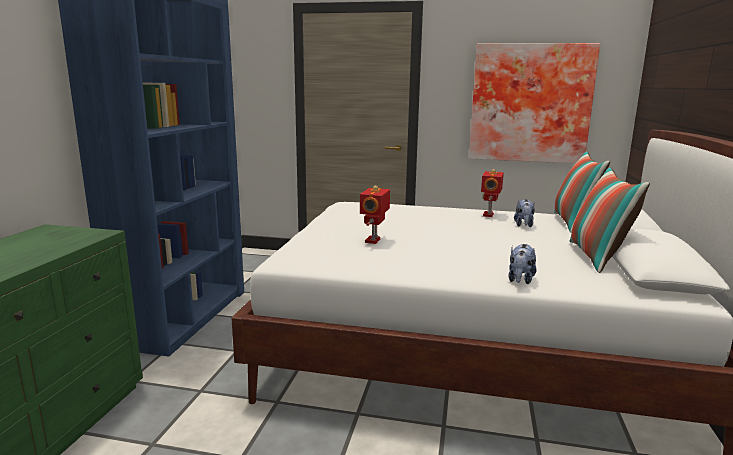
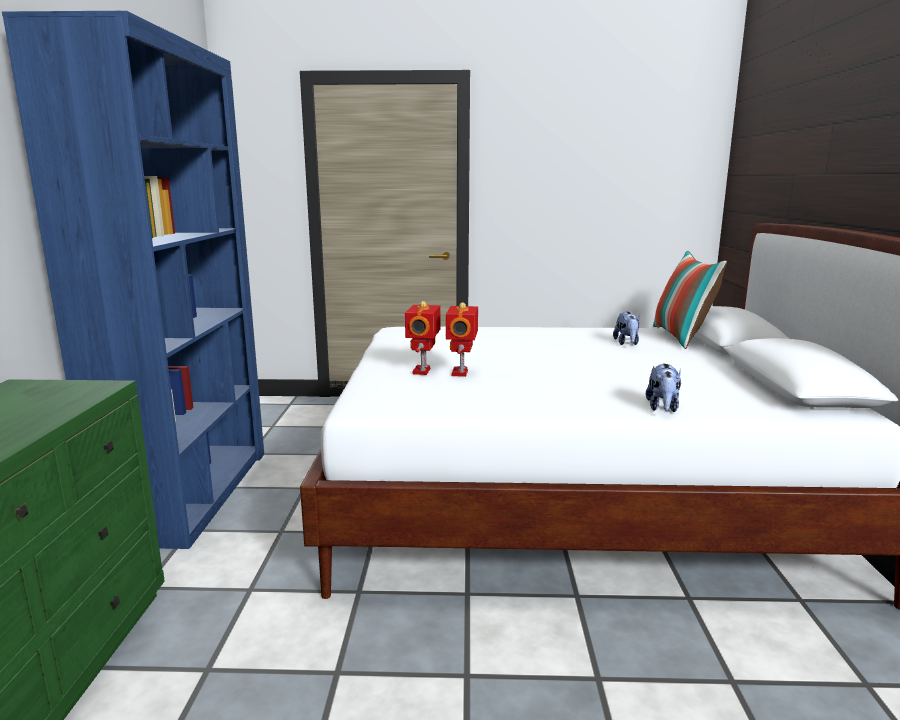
camera: 10 degrees left, 0 degrees up
picture [469,43,600,163] -> none
toy robot [481,169,504,217] -> toy robot moved to [405,301,441,375]
pillow [570,167,650,273] -> none

